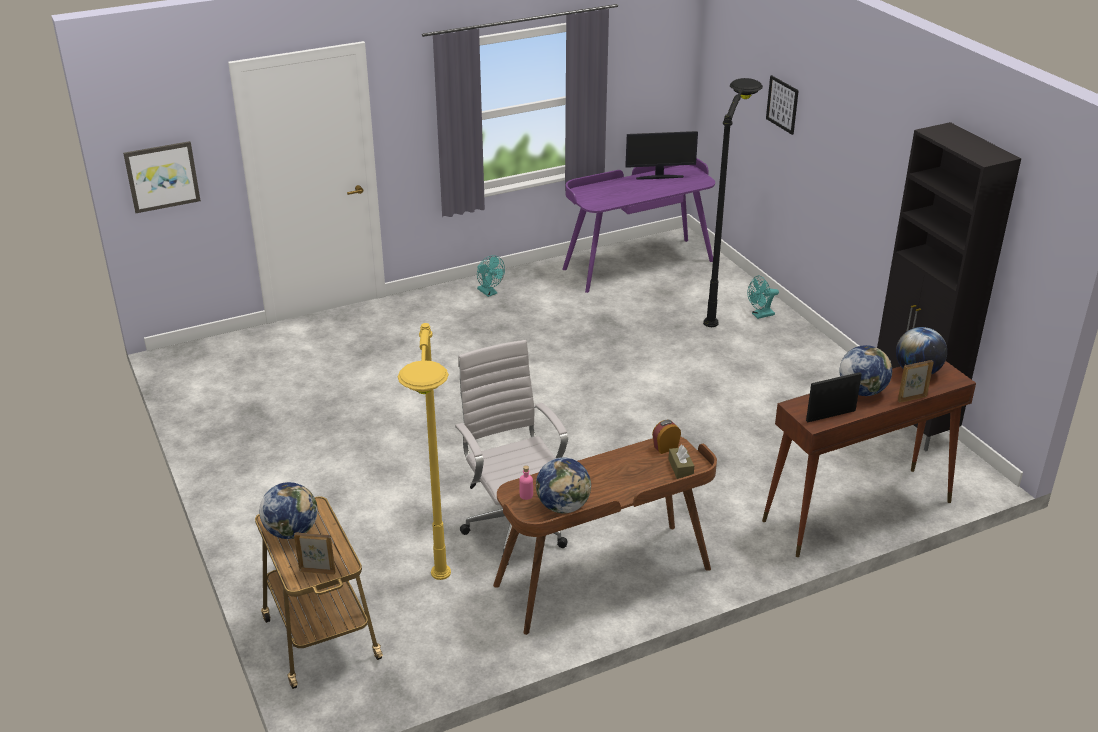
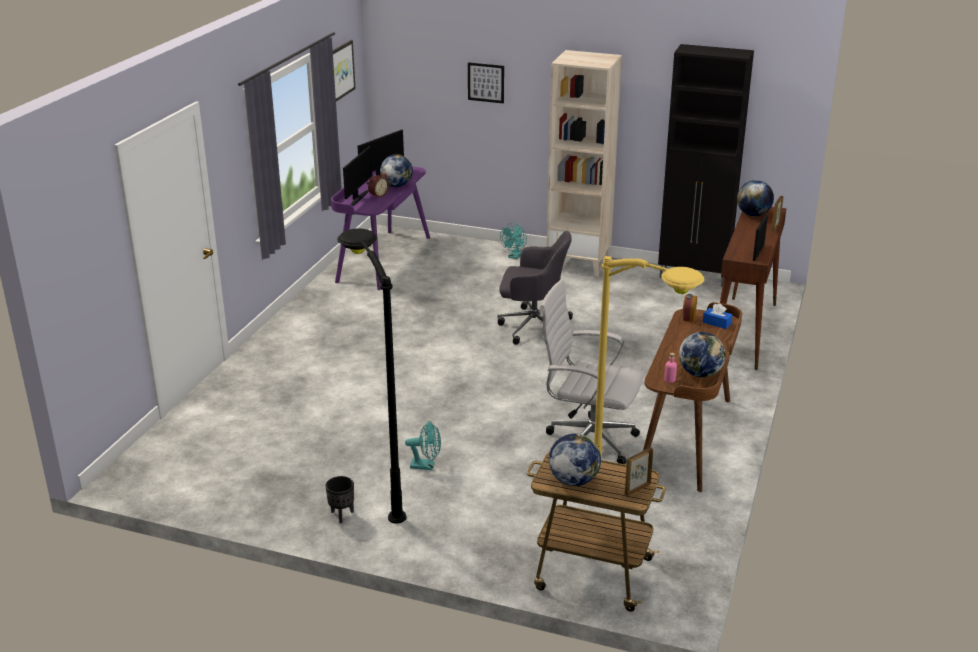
camera: 45 degrees left, 5 degrees down
picture [123,141,201,213] -> picture moved to [333,40,356,101]
turquoise fan [477,255,505,297] -> turquoise fan moved to [405,421,441,470]
brown tissue box [668,445,694,479] -> blue tissue box [703,303,733,329]
black floor lamp [703,78,763,327] -> black floor lamp moved to [337,228,407,524]
globe [839,345,892,396] -> globe moved to [380,154,413,187]
none -> black planter [325,476,354,523]
none -> monitor [343,146,372,206]
none -> alarm clock [368,173,389,198]
none -> grey office chair [497,231,573,345]
none -> beige bookcase [547,50,622,276]

